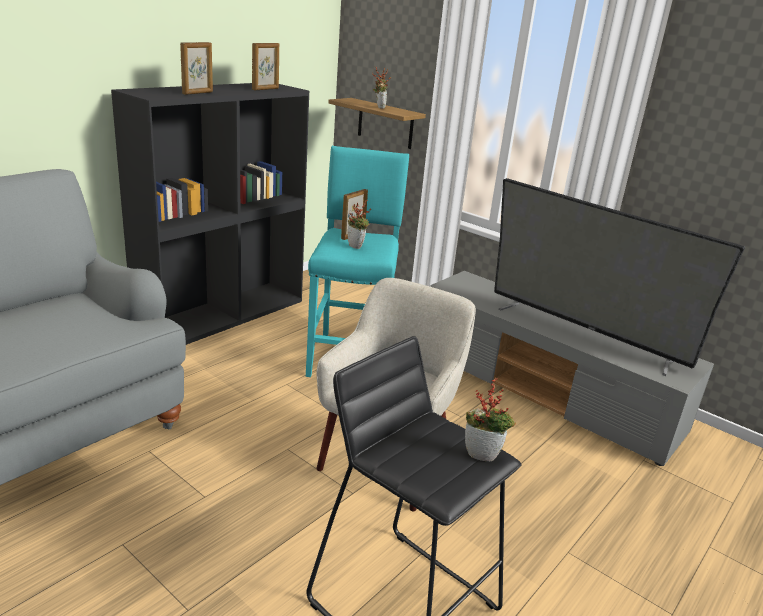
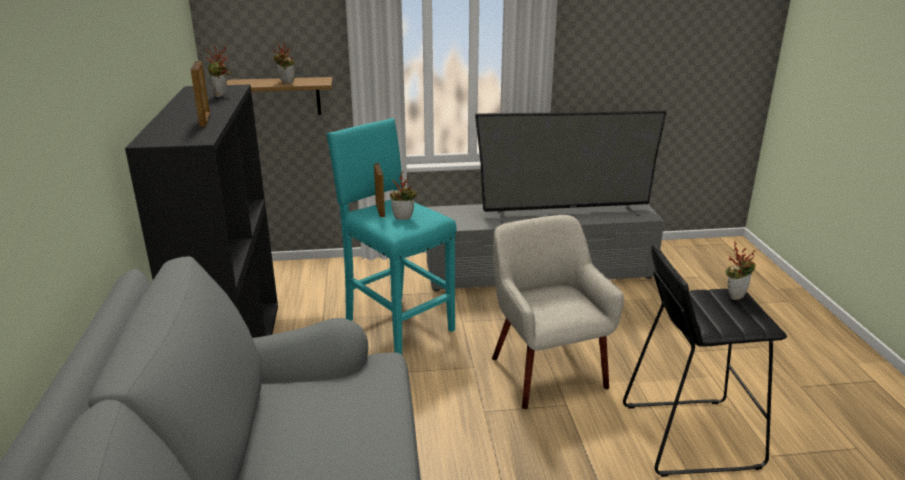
camera: 45 degrees left, 0 degrees up
picture frame [252,43,279,90] -> potted plant [205,46,231,97]

